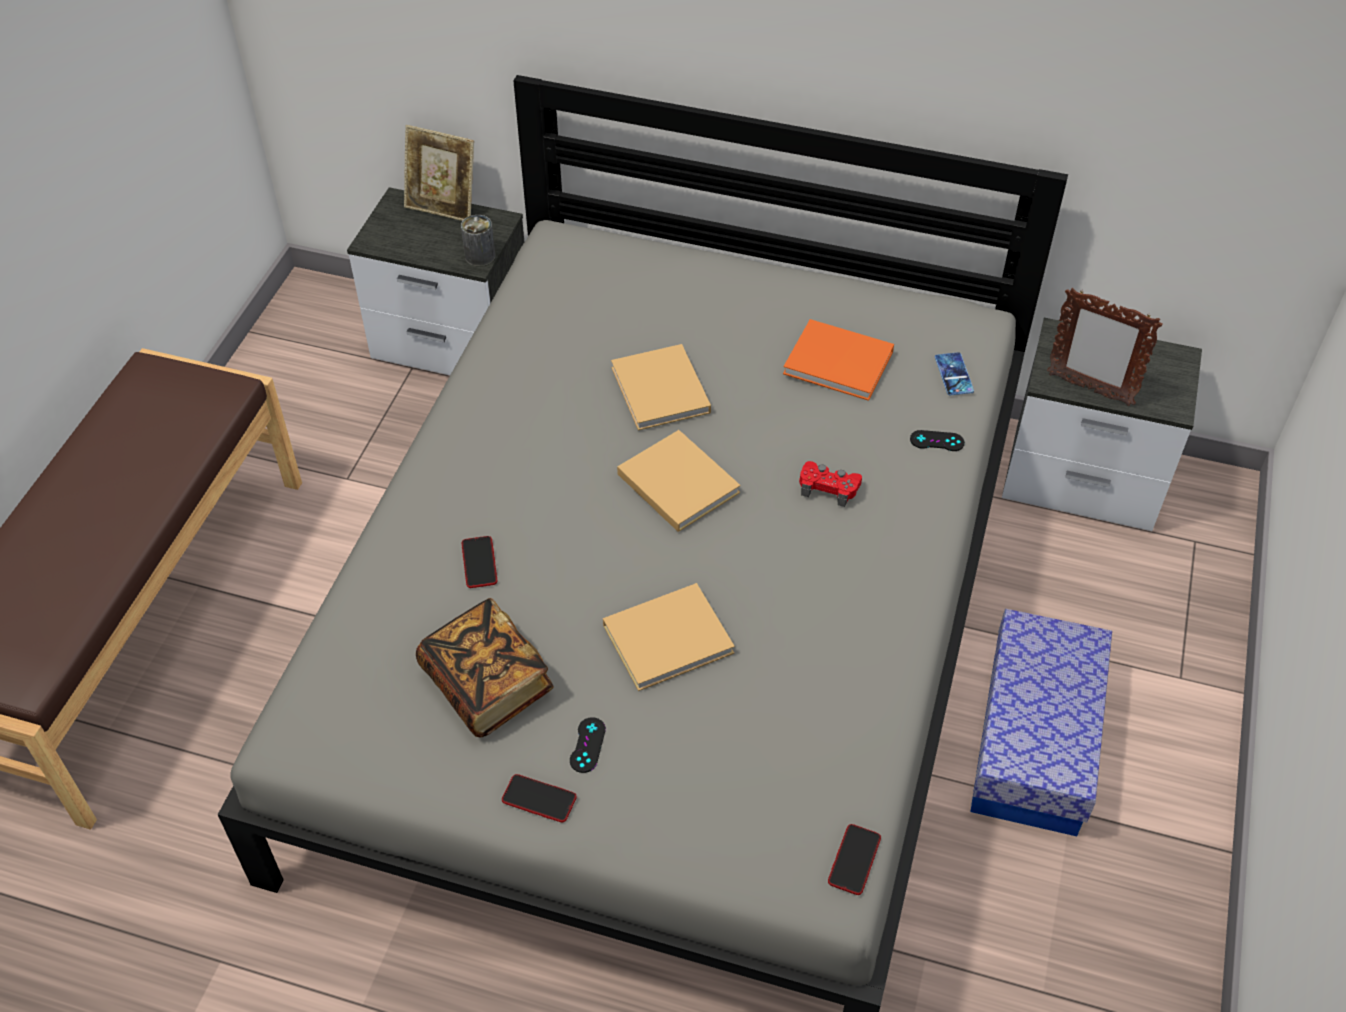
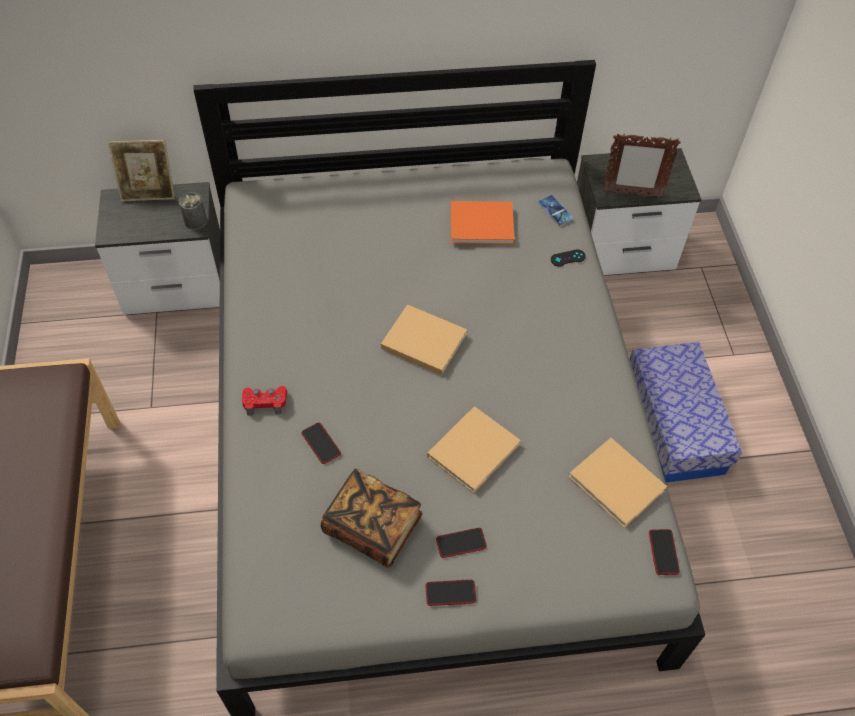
camera: 25 degrees left, 5 degrees up
black game controller [570,717,606,773] -> phone [436,528,487,558]
beige book [611,344,711,431] -> beige book moved to [569,438,667,528]
red game controller [799,461,862,507] -> red game controller moved to [242,386,287,416]

